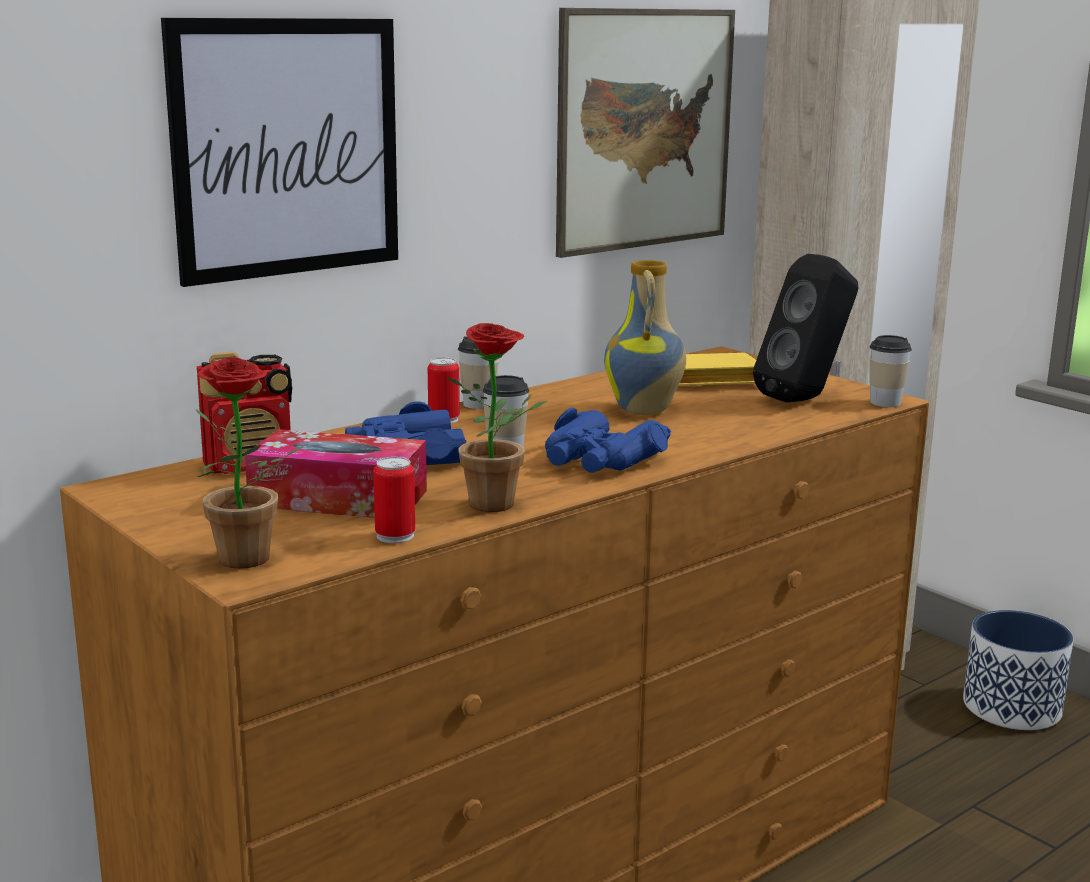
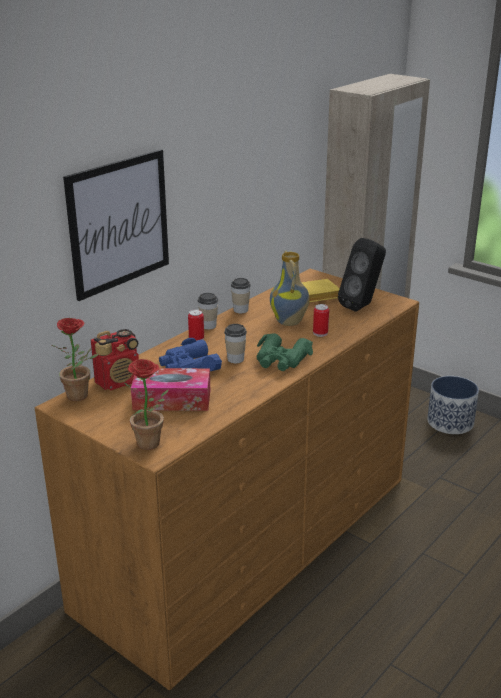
camera: 10 degrees left, 10 degrees up
can [373,457,415,543] -> can moved to [313,304,329,337]
potted plant [448,323,547,512] -> potted plant moved to [51,318,98,401]
blue binoculars [545,408,671,473] -> green binoculars [257,333,313,371]
picture [556,8,735,258] -> none
cup [869,335,912,407] -> cup moved to [231,278,251,313]

